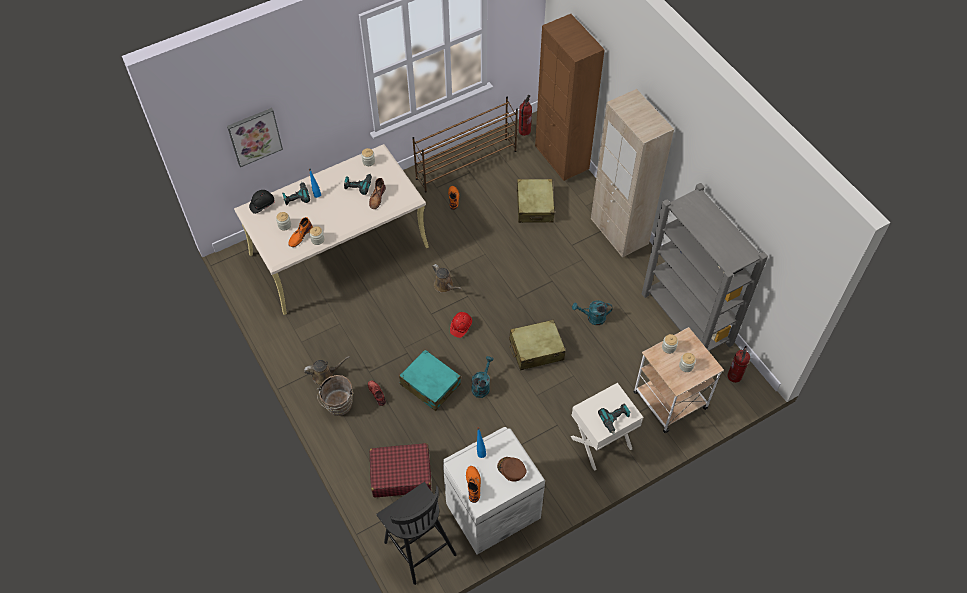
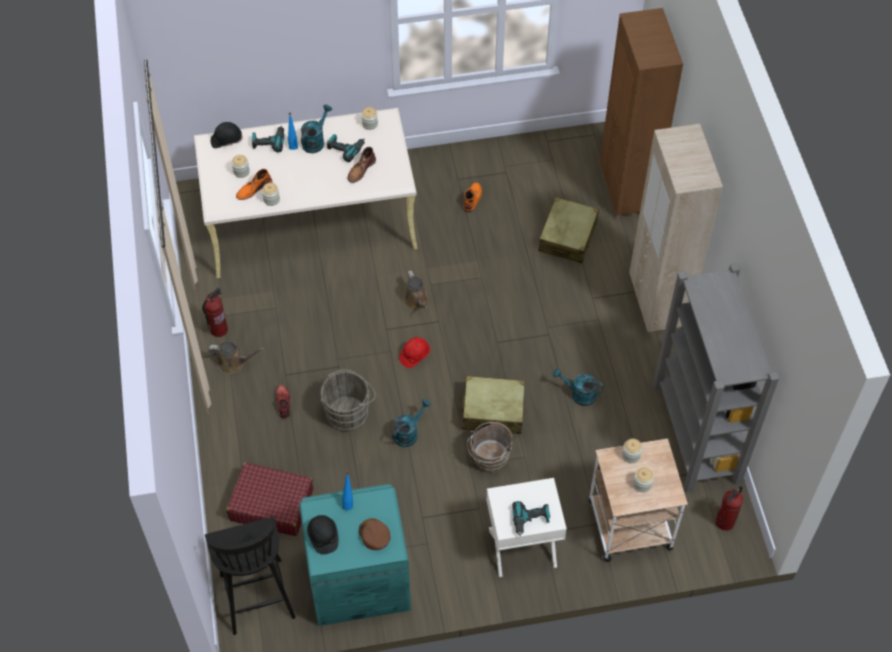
camera: 20 degrees right, 0 degrees up
picture [227,108,283,167] -> none
brown bucket [317,375,353,416] -> brown bucket moved to [467,422,513,473]
turquoise suitcase [399,350,461,411] -> grey bucket [321,369,376,431]
brown shoe rack [412,97,518,192] -> none
white washing machine [443,427,545,554] -> turquoise washing machine [299,484,411,626]
orange boot [466,466,481,503] -> black hard hat [307,515,339,555]
fire extinguisher [519,95,532,136] -> fire extinguisher moved to [202,287,228,337]
none -> turquoise watering can [301,105,332,153]

